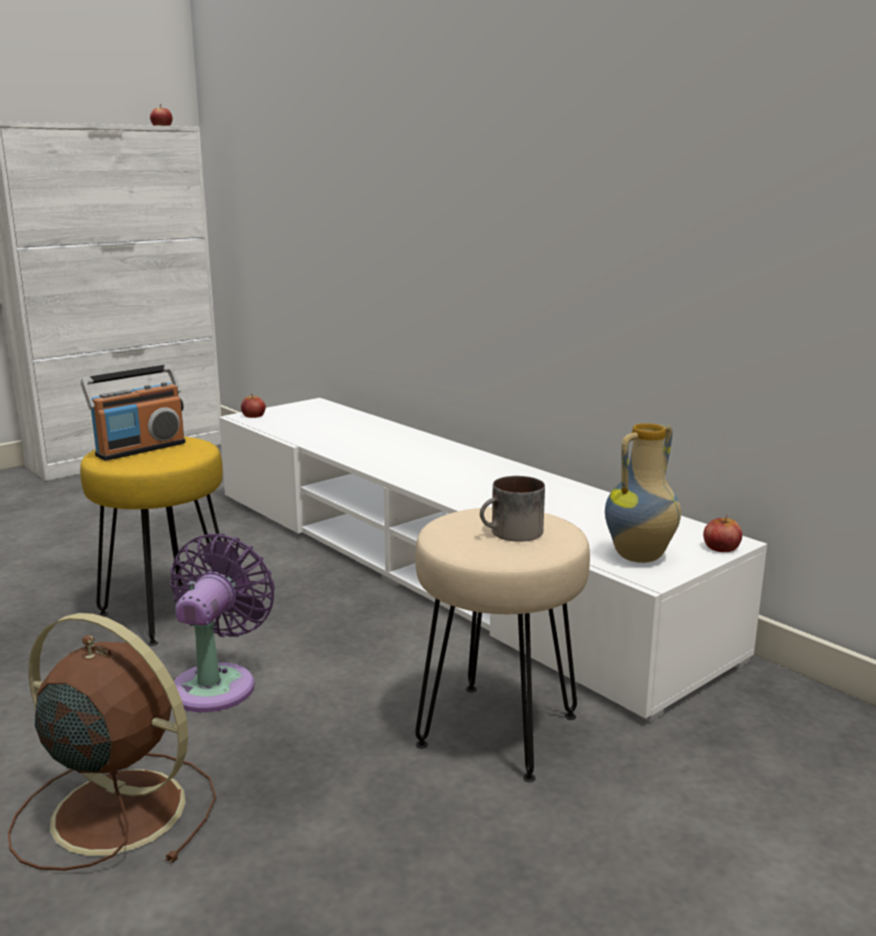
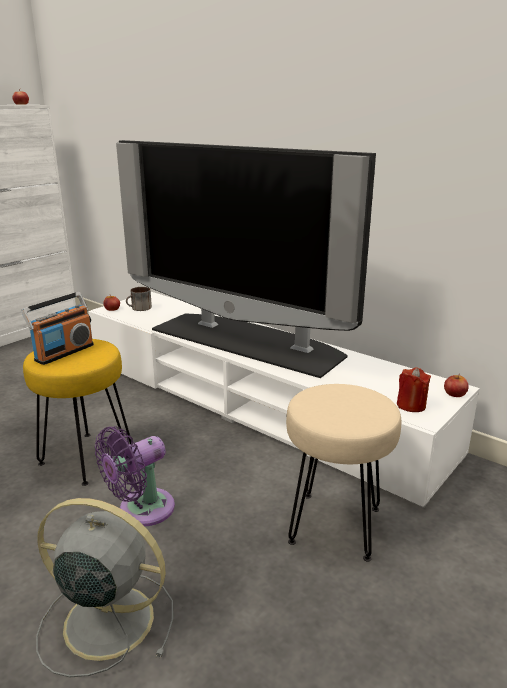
camera: 10 degrees left, 5 degrees up
brown fan [8,613,216,871] -> grey fan [36,498,173,677]
purple fan [170,533,275,712] -> purple fan turned 135 degrees counterclockwise [95,426,175,526]
mug [480,476,545,542] -> mug moved to [126,287,152,311]
vase [605,423,681,563] -> red candle [397,368,431,412]
none -> television [116,140,376,378]

